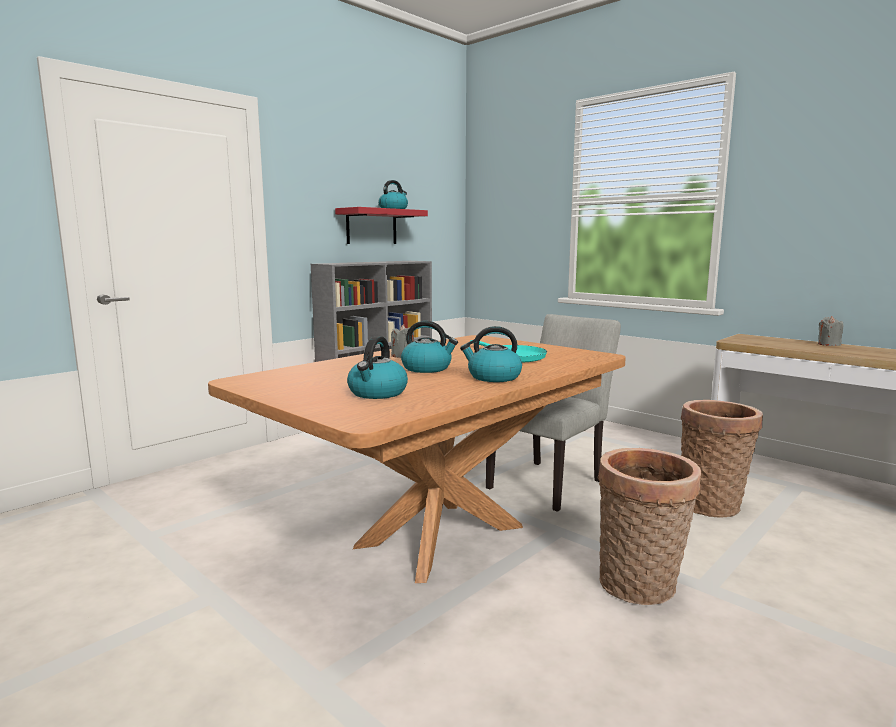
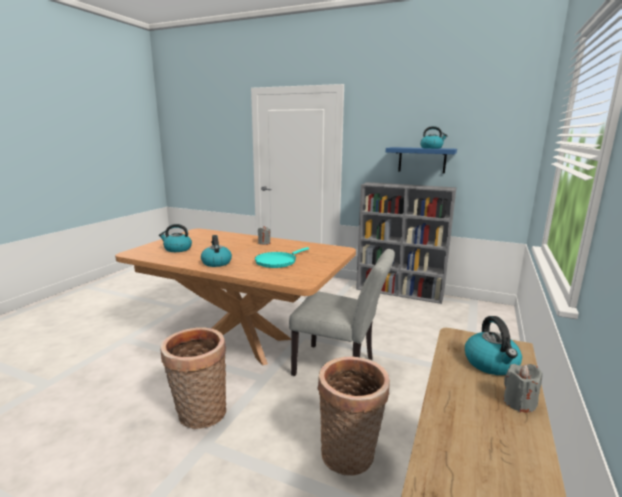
camera: 70 degrees right, 5 degrees up
red shelf [335,207,428,244] -> blue shelf [386,147,457,174]
kettle [401,321,458,373] -> kettle moved to [465,316,522,375]

